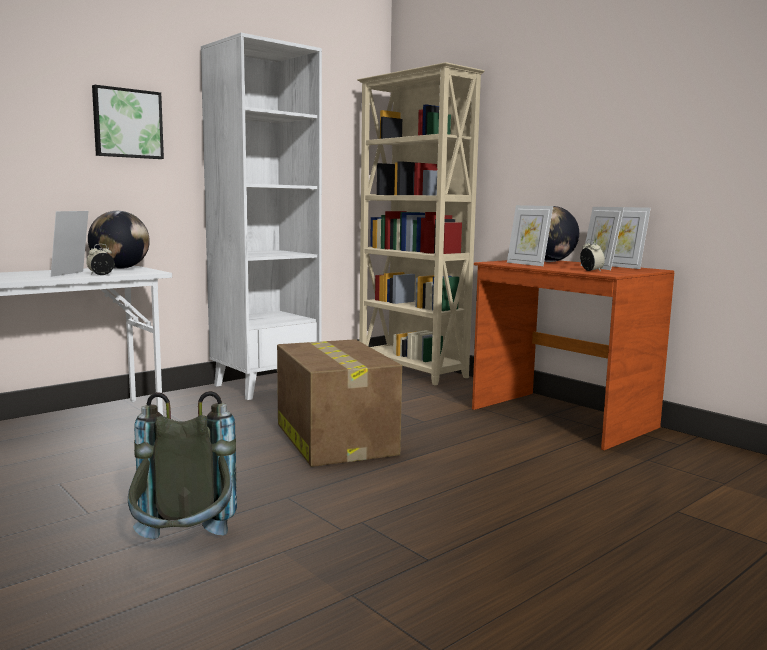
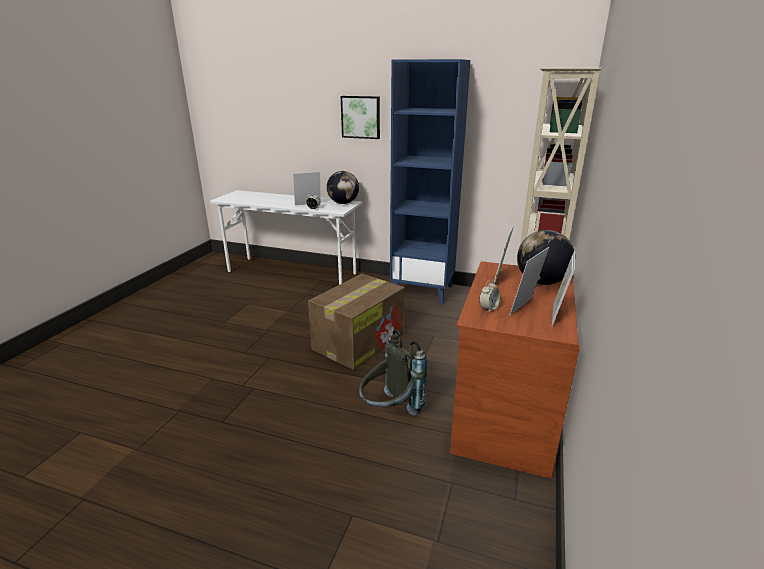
camera: 60 degrees right, 15 degrees up
grey backpack [128,391,237,539] -> grey backpack moved to [359,329,428,416]
white bookcase [201,33,322,400] -> blue bookcase [390,59,470,304]

